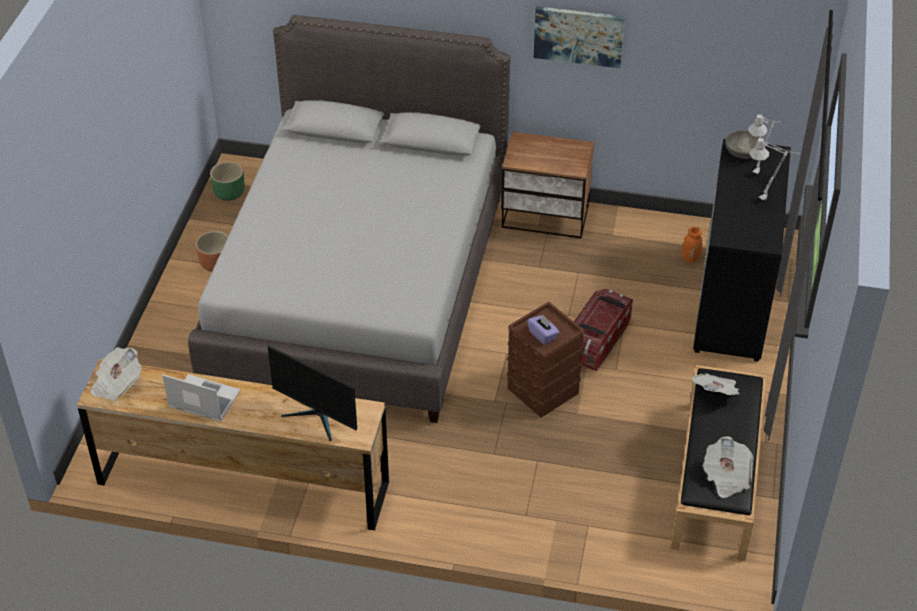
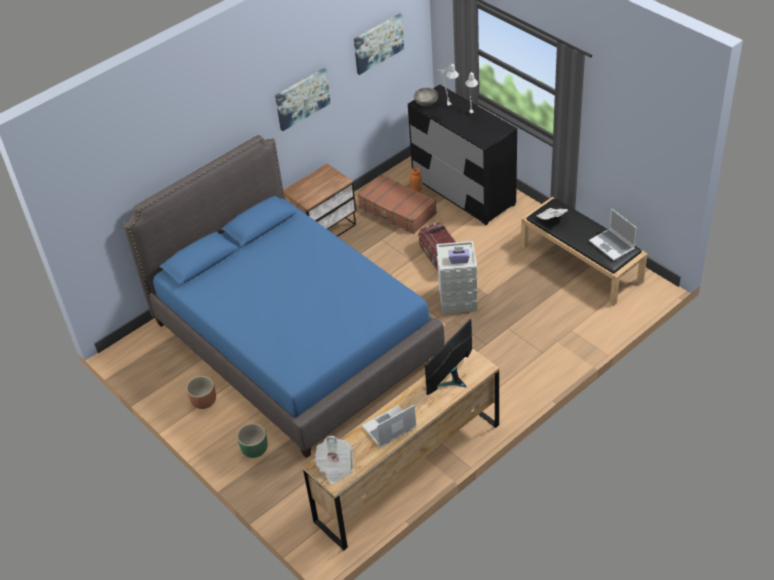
camera: 50 degrees left, 0 degrees up
grey bed [188,15,510,423] -> blue bed [123,135,445,458]
green planter [210,162,245,201] -> green planter moved to [237,423,268,458]
monitor [268,346,357,441] -> monitor turned 150 degrees clockwise [425,319,472,395]
brown storage box [507,302,585,418] -> grey storage box [436,241,478,314]
newspaper [703,436,753,498] -> laptop [589,208,637,261]
none -> picture [354,13,404,75]
none -> brown suitcase [358,174,437,234]

